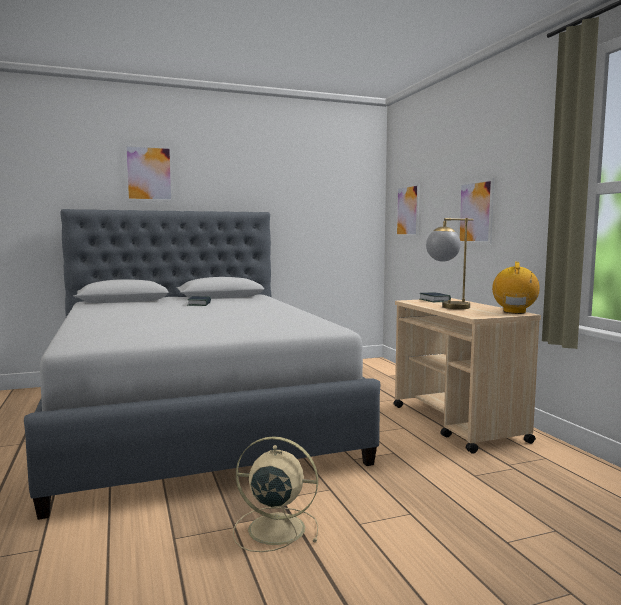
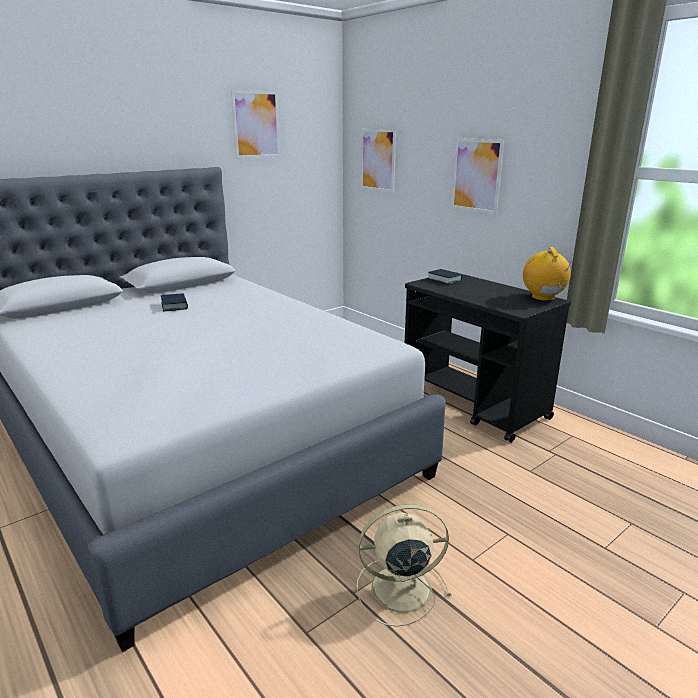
camera: 20 degrees left, 15 degrees up
picture [124,144,174,202] -> picture moved to [231,90,280,159]
beige cart [393,298,541,454] -> black cart [405,272,571,443]
table lamp [426,218,474,309] -> none

